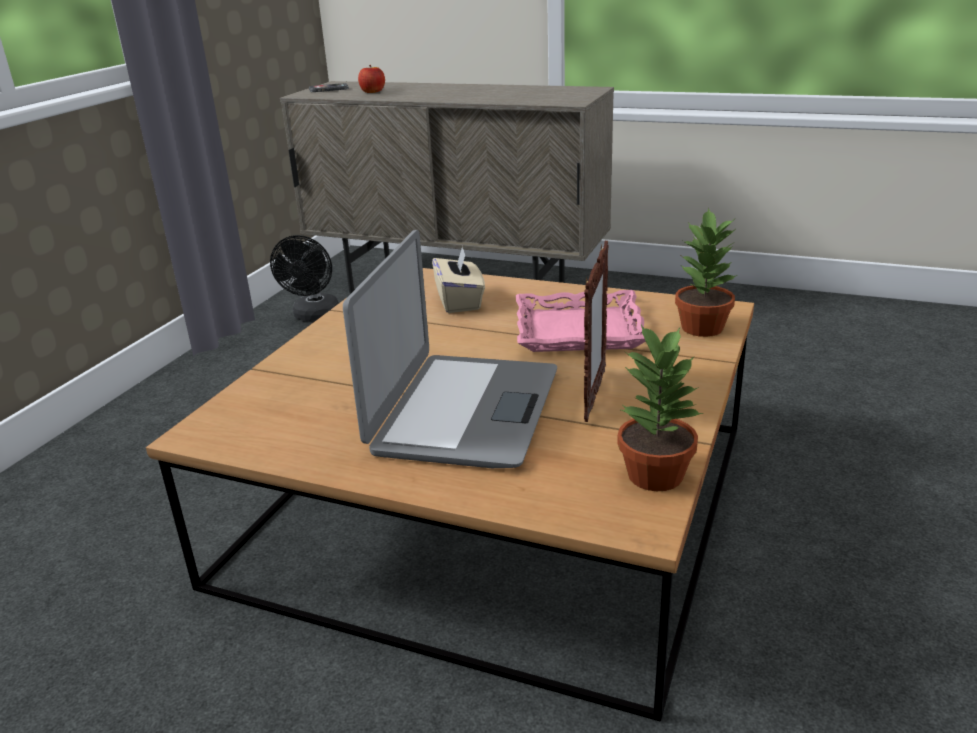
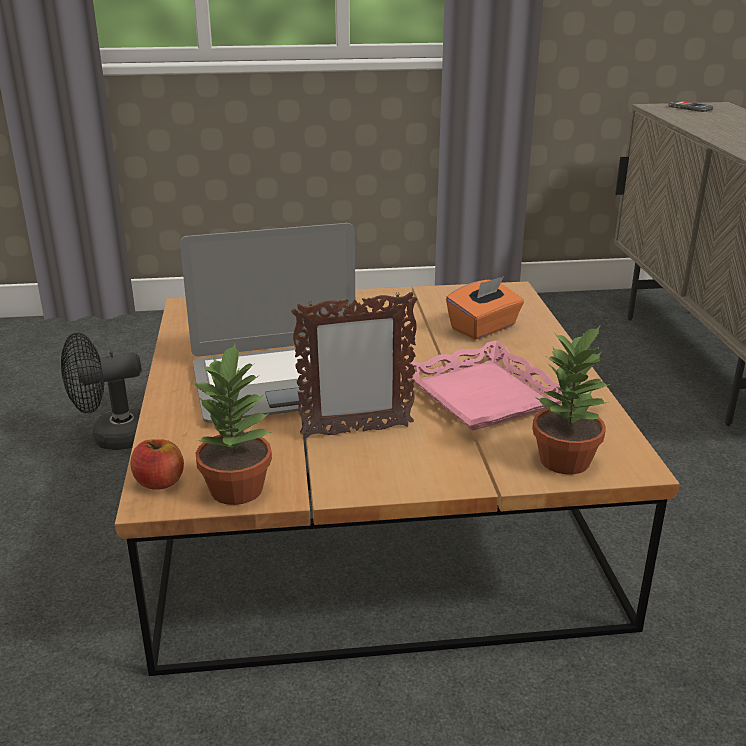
camera: 60 degrees right, 0 degrees up
black fan [270,235,339,321] -> black fan moved to [61,332,142,450]
apple [358,65,385,93] -> apple moved to [130,439,184,490]
beige tissue box [432,246,485,313] -> orange tissue box [446,276,524,340]

